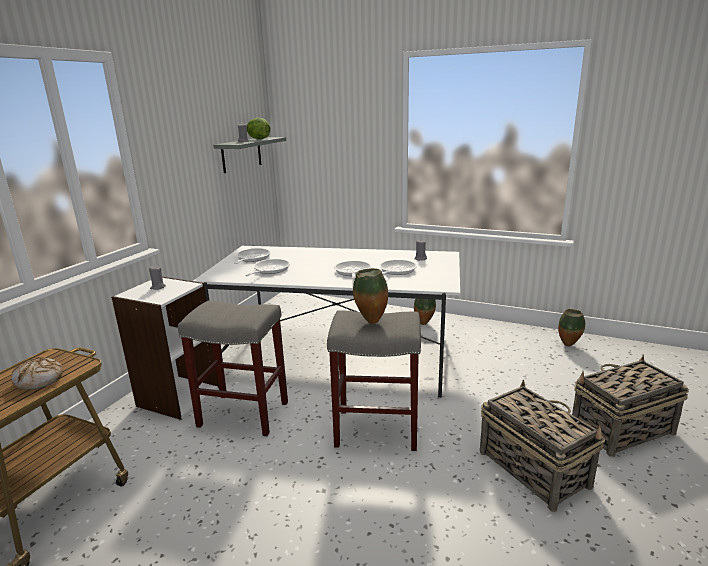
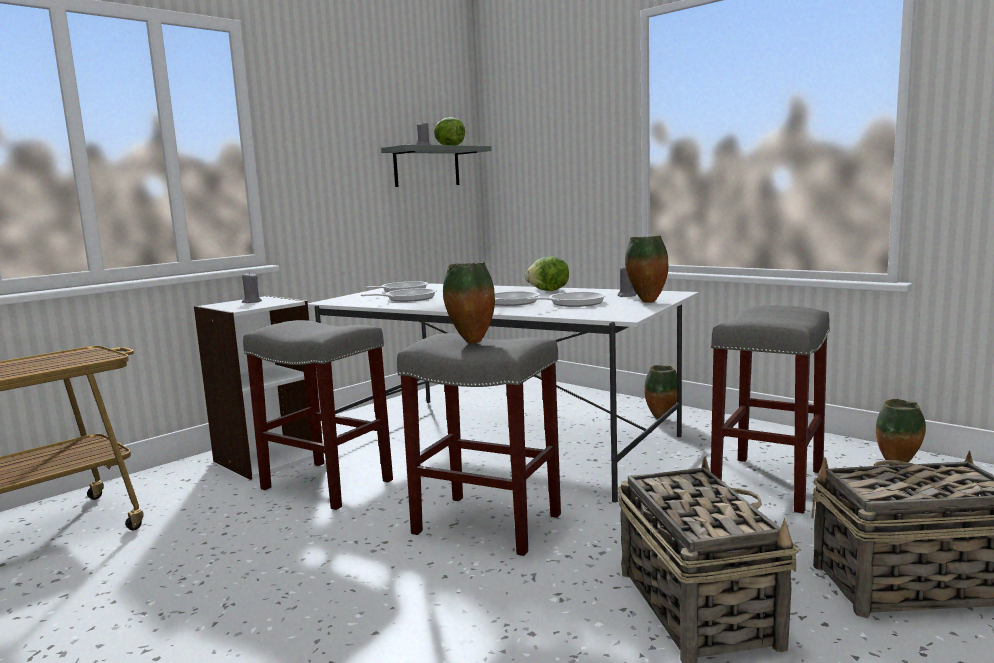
camera: 20 degrees right, 10 degrees down
bread [12,357,63,390] -> none
none -> lettuce [525,256,569,291]
none -> vase [625,236,668,303]
none -> grey stool [711,305,830,514]

